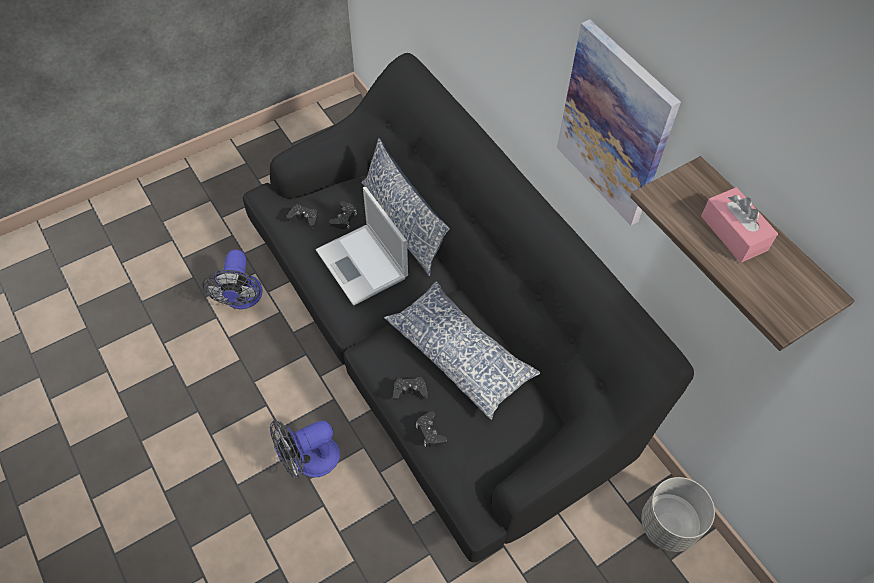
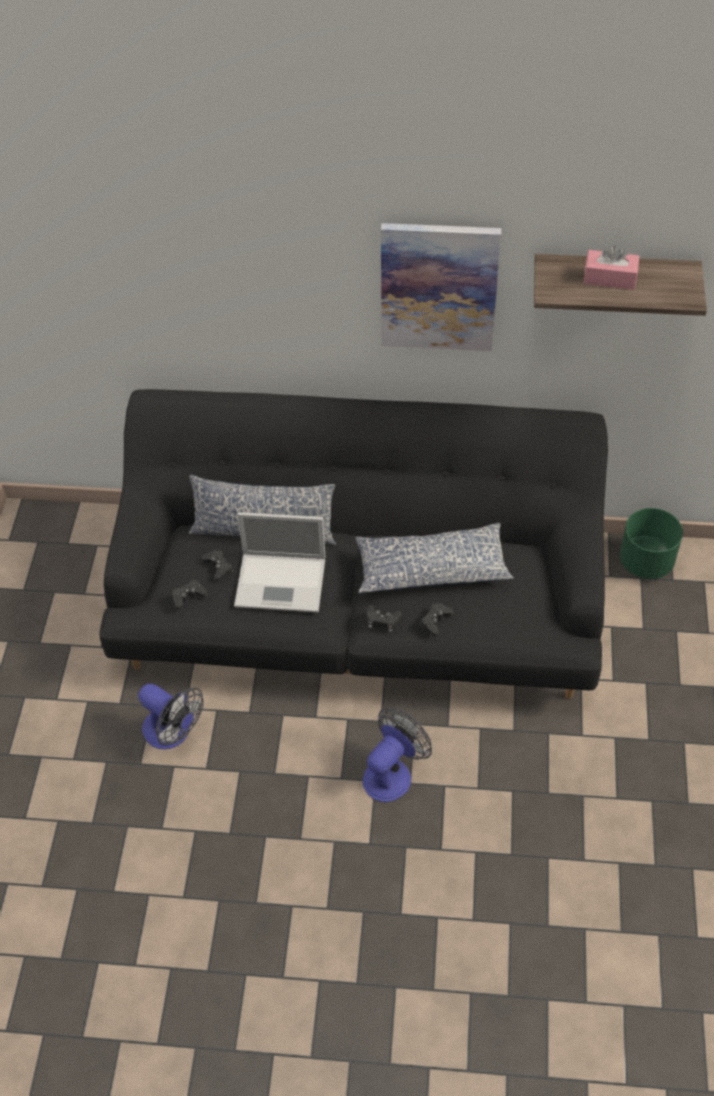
camera: 50 degrees left, 5 degrees down
fan [270,421,340,479] -> fan turned 150 degrees counterclockwise [363,708,432,802]
black game controller [416,411,447,447] -> black game controller moved to [367,605,402,632]
grey planter [641,477,715,552] -> green planter [620,508,683,579]

